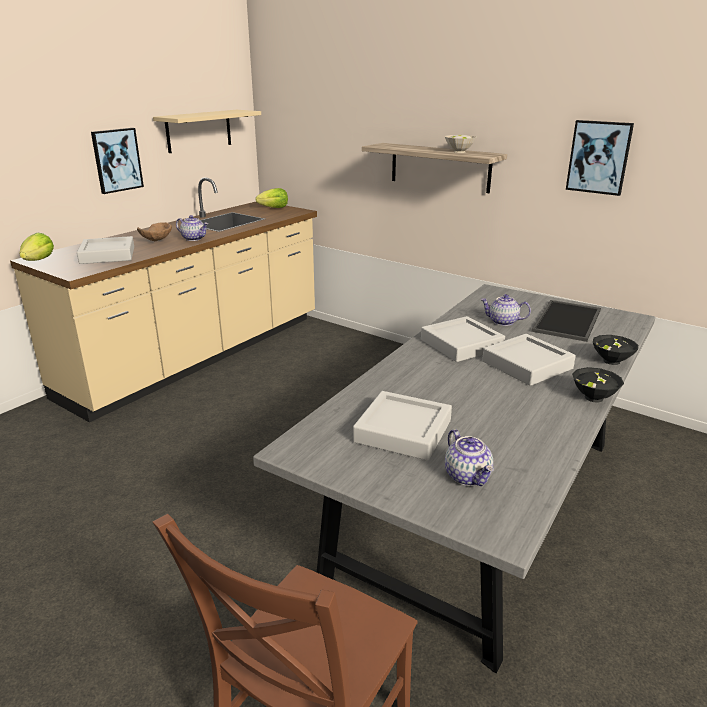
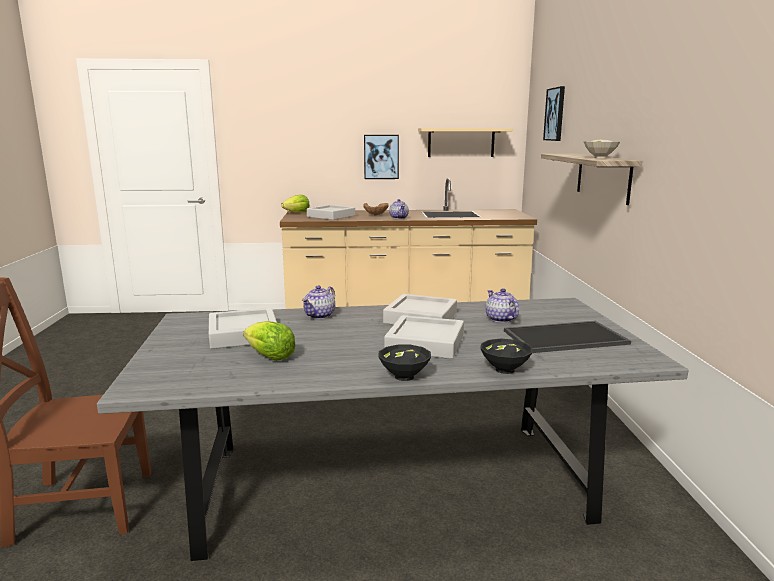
camera: 50 degrees right, 10 degrees down
lettuce [255,188,288,208] -> lettuce moved to [243,321,296,361]
teapot [445,429,494,486] -> teapot moved to [302,286,335,319]
picture [566,120,634,196] -> picture moved to [543,86,565,141]

